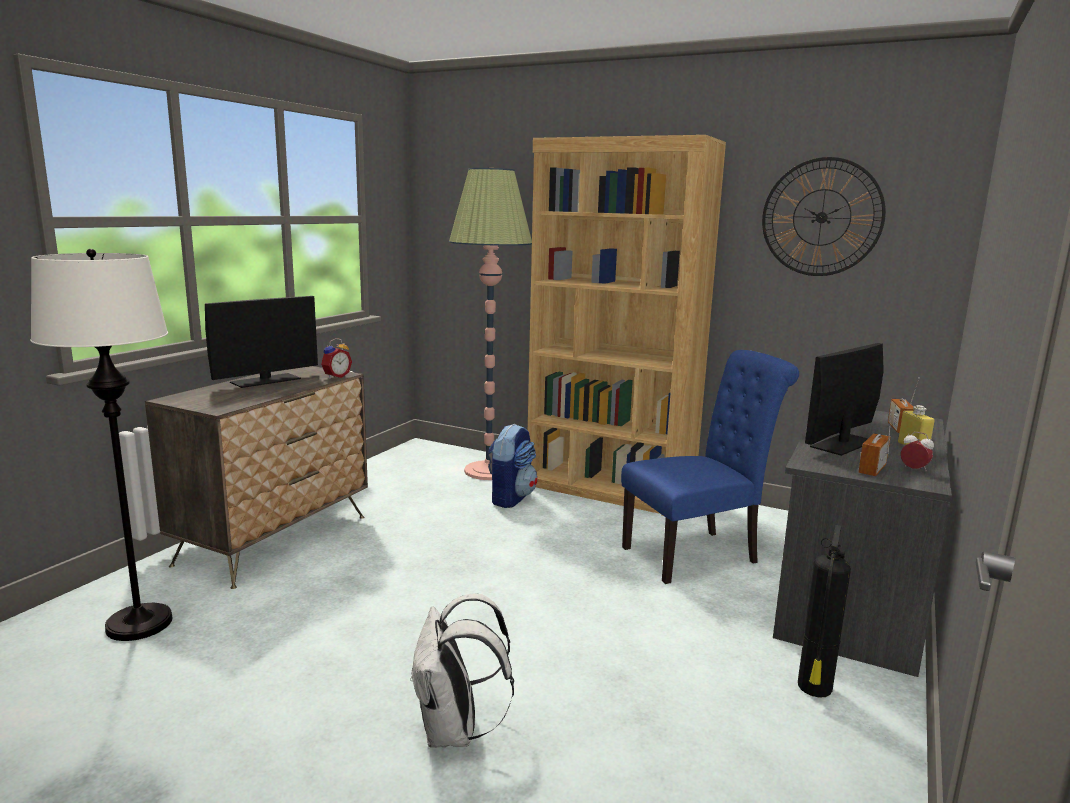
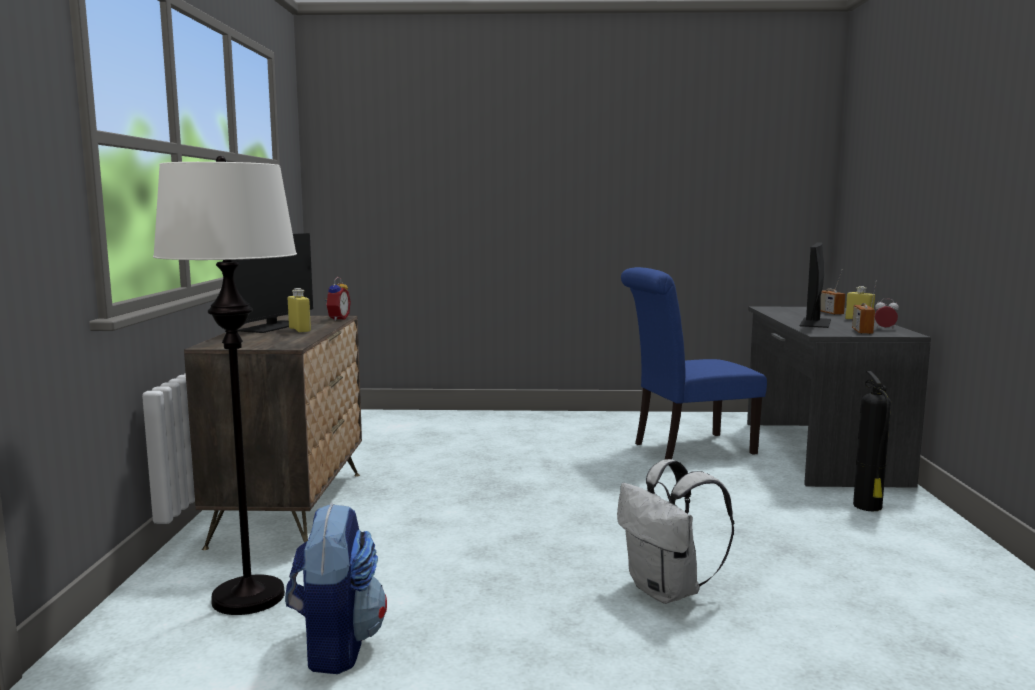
camera: 25 degrees left, 5 degrees down
floor lamp [449,168,532,480] -> none
backpack [488,424,538,508] -> backpack moved to [285,503,387,674]
brown bookcase [528,135,726,516] -> none
blue chair [621,350,799,584] -> blue chair turned 150 degrees counterclockwise [621,267,767,460]
wall clock [762,157,886,276] -> none
none -> yellow bottle [288,288,311,333]

